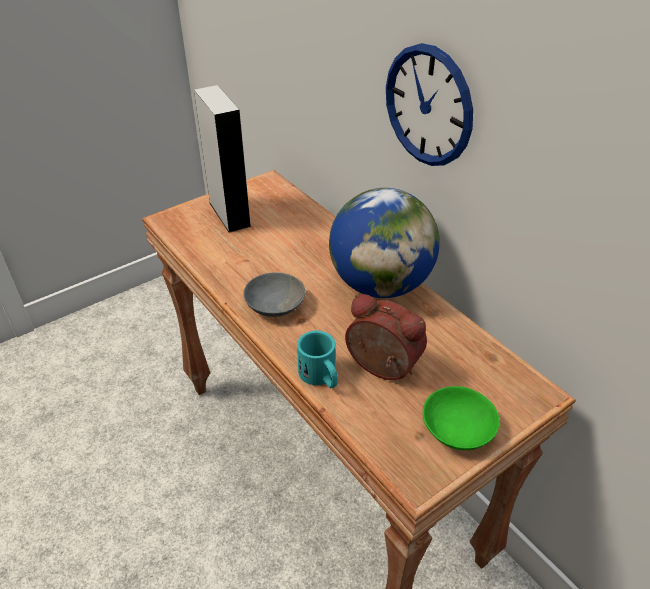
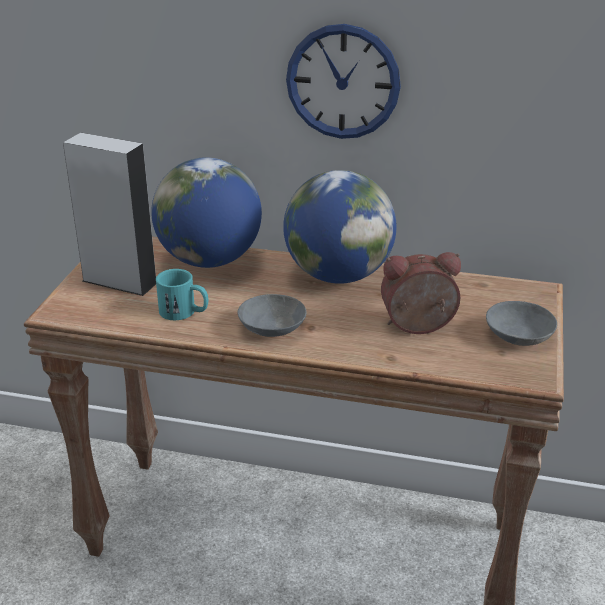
camera: 40 degrees left, 10 degrees down
turquoise mug [297,331,338,388] -> turquoise mug moved to [156,269,208,320]
green bowl [423,386,500,450] -> grey bowl [486,301,557,346]
none -> globe [151,157,262,268]

